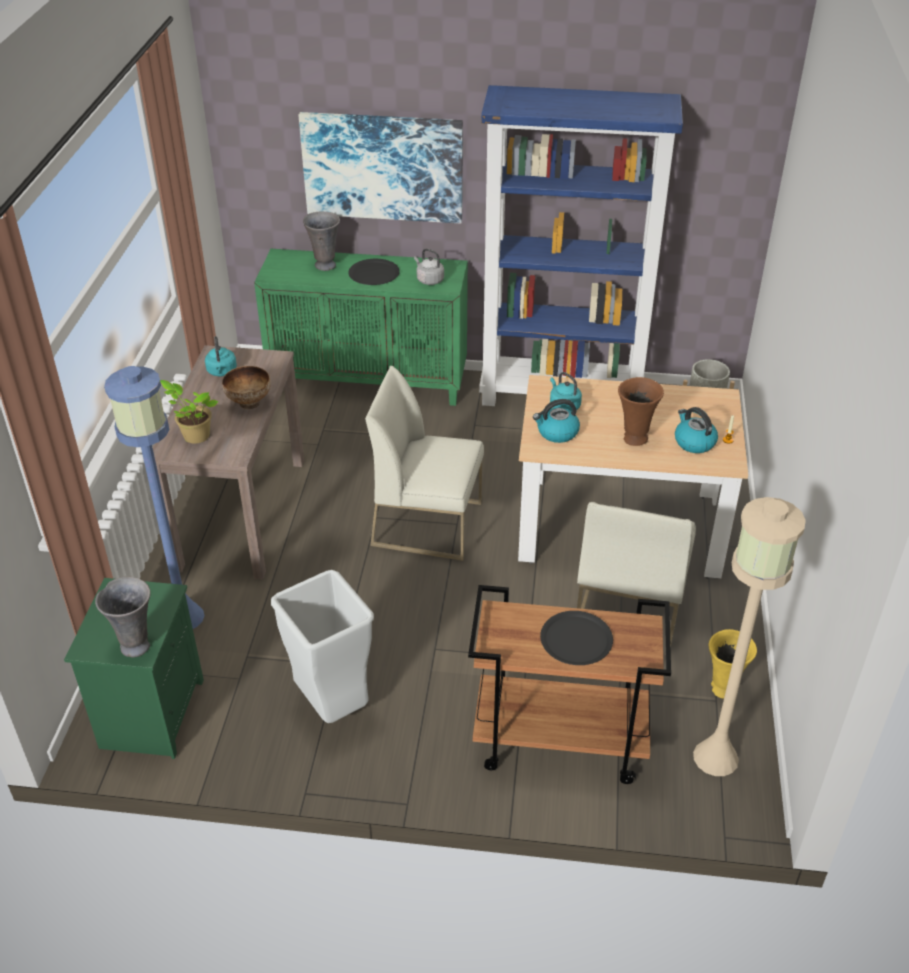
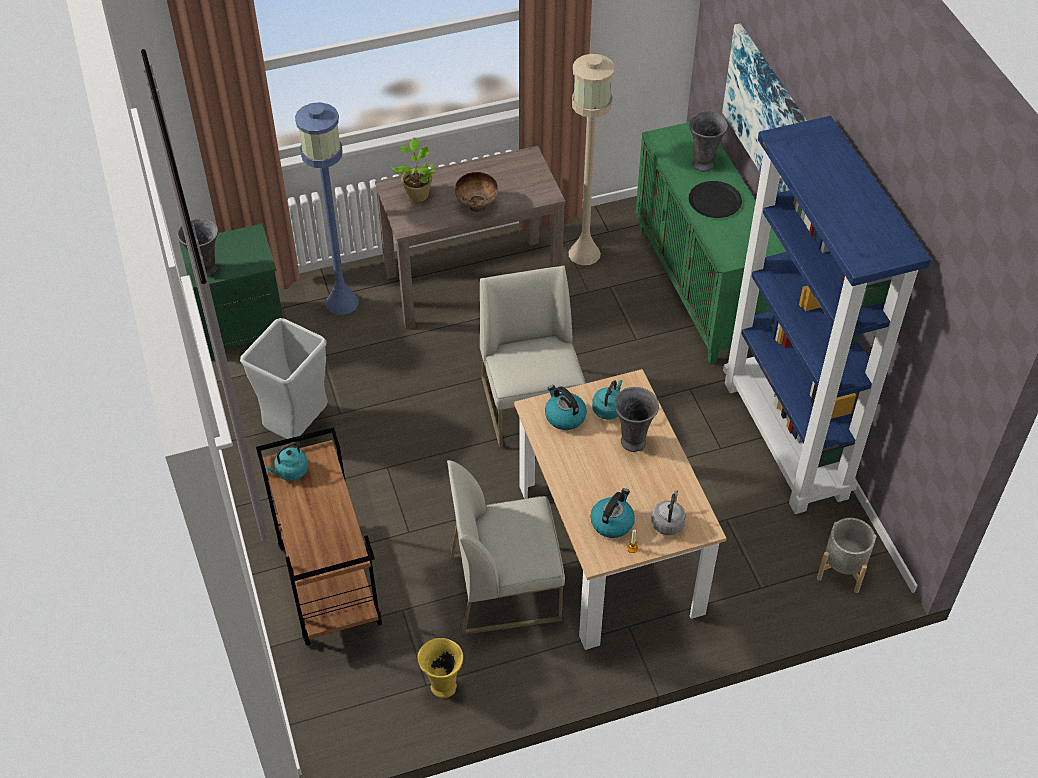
camera: 65 degrees right, 10 degrees up
turquoise kettle [205,336,237,376] -> turquoise kettle moved to [265,442,308,481]
grey kettle [414,248,444,285] -> grey kettle moved to [651,490,686,535]
black plate [540,611,613,665] -> none
brown vase [618,377,664,446] -> none
beige floor lamp [693,497,806,776] -> beige floor lamp moved to [569,54,615,265]
none -> grey vase [615,387,659,452]

